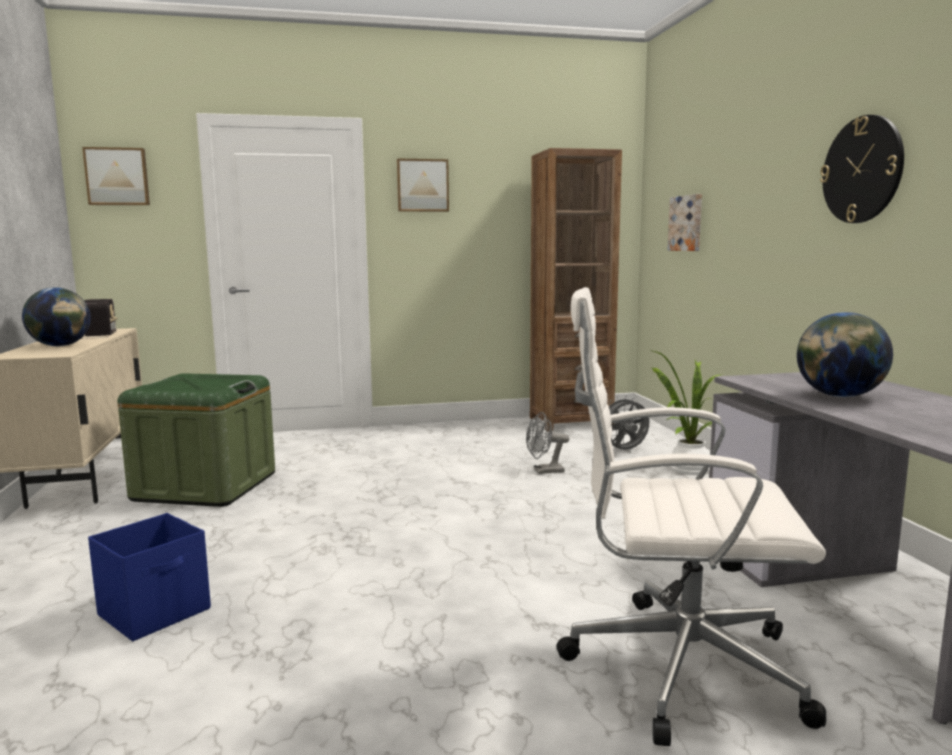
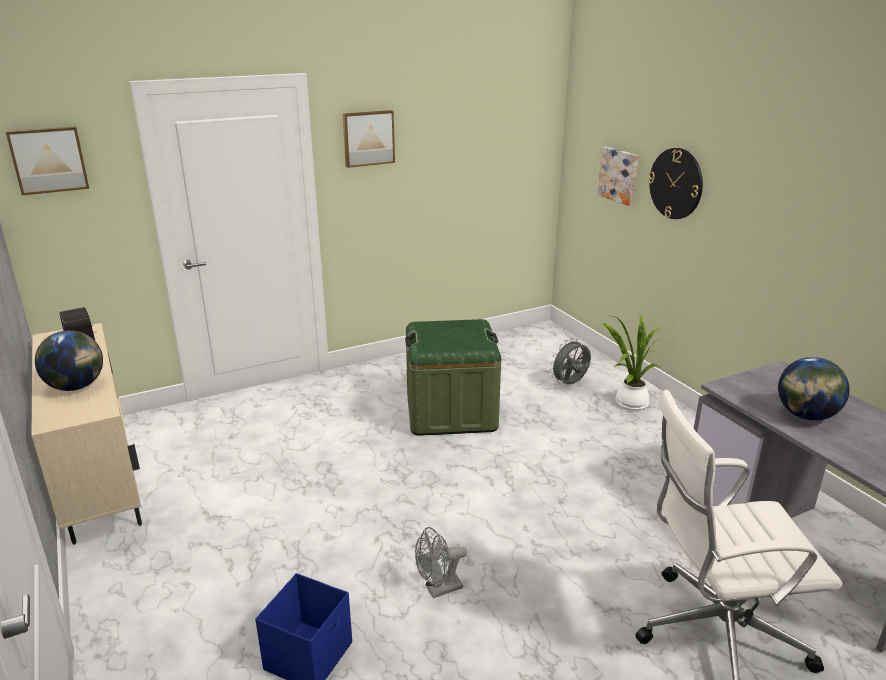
camera: 15 degrees left, 15 degrees up
green storage box [118,373,275,507] -> green storage box moved to [405,319,501,436]
grey fan [526,412,570,474] -> grey fan moved to [415,527,467,598]
brown bookcase [530,148,622,432] -> none
wall clock [820,115,904,223] -> wall clock moved to [648,148,703,219]

